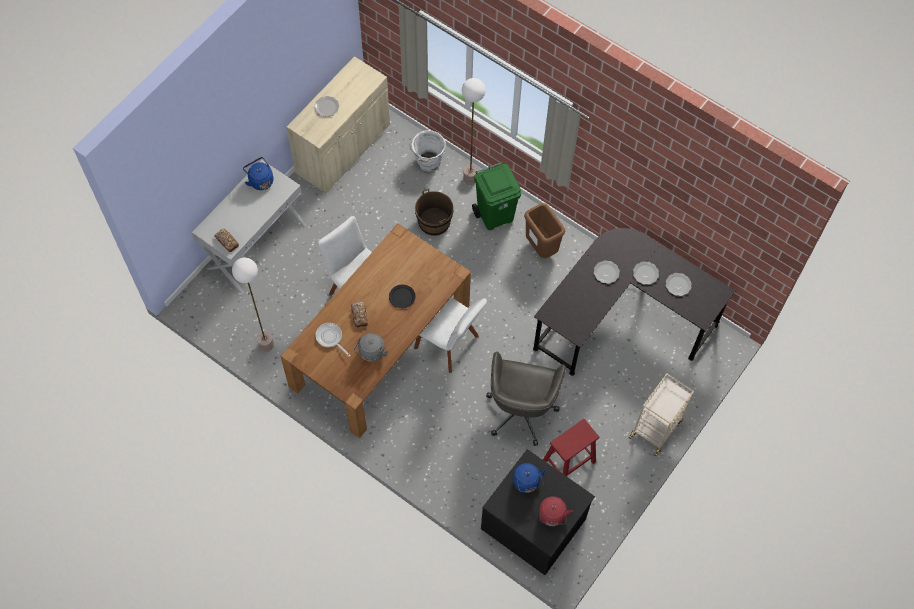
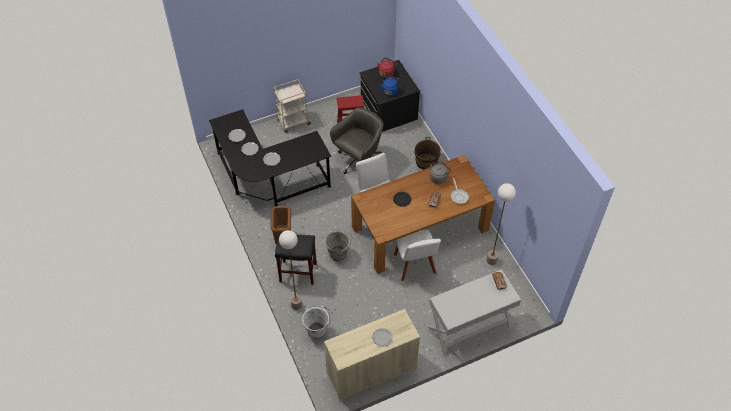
camera: 150 degrees left, 10 degrees down
blue kettle [243,157,274,190] -> none
brown bucket [415,189,453,236] -> brown bucket moved to [415,137,441,170]
green trash can [472,162,522,230] -> black stool [275,233,317,285]
none -> grey bucket [325,230,353,261]

